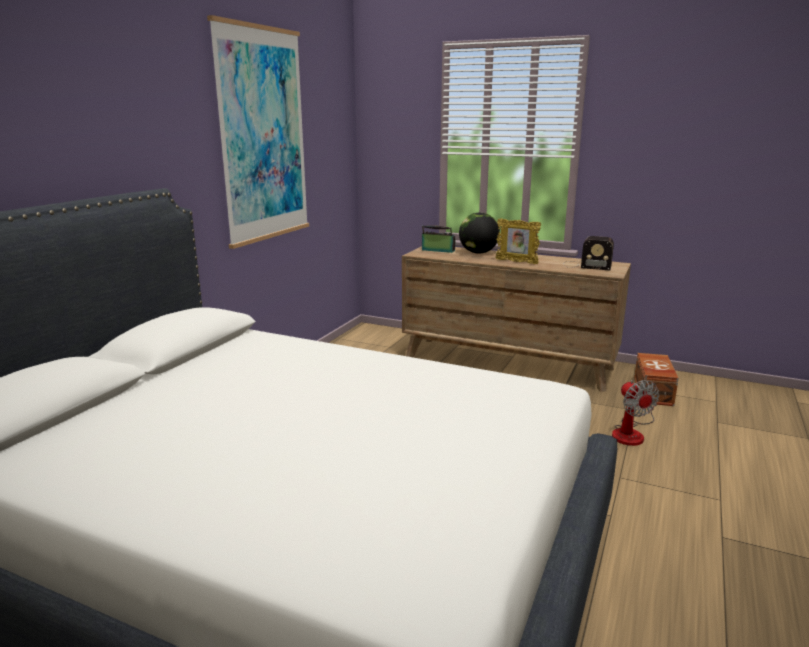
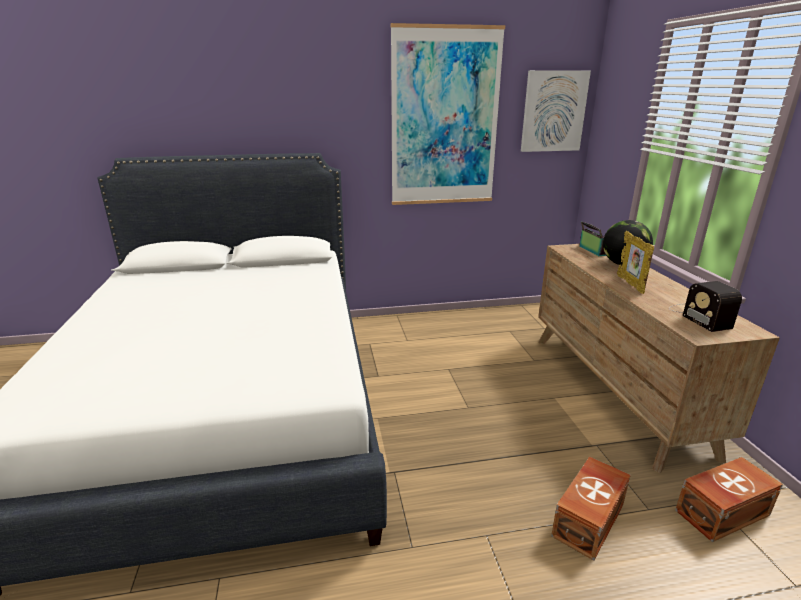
camera: 55 degrees right, 5 degrees up
fan [612,380,659,446] -> brown storage box [551,456,631,560]
none -> picture [521,70,591,152]

